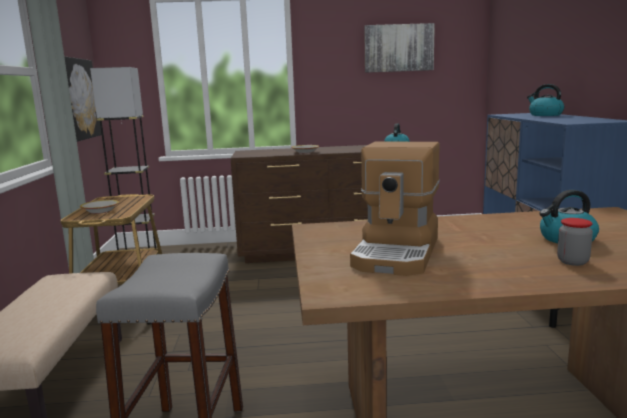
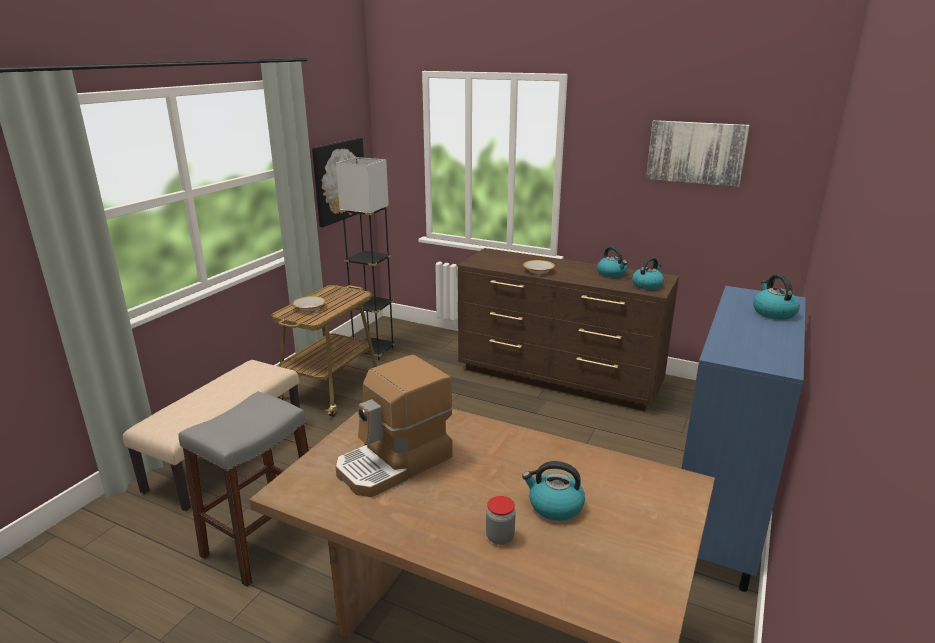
camera: 30 degrees right, 10 degrees up
none -> kettle [597,246,627,278]

